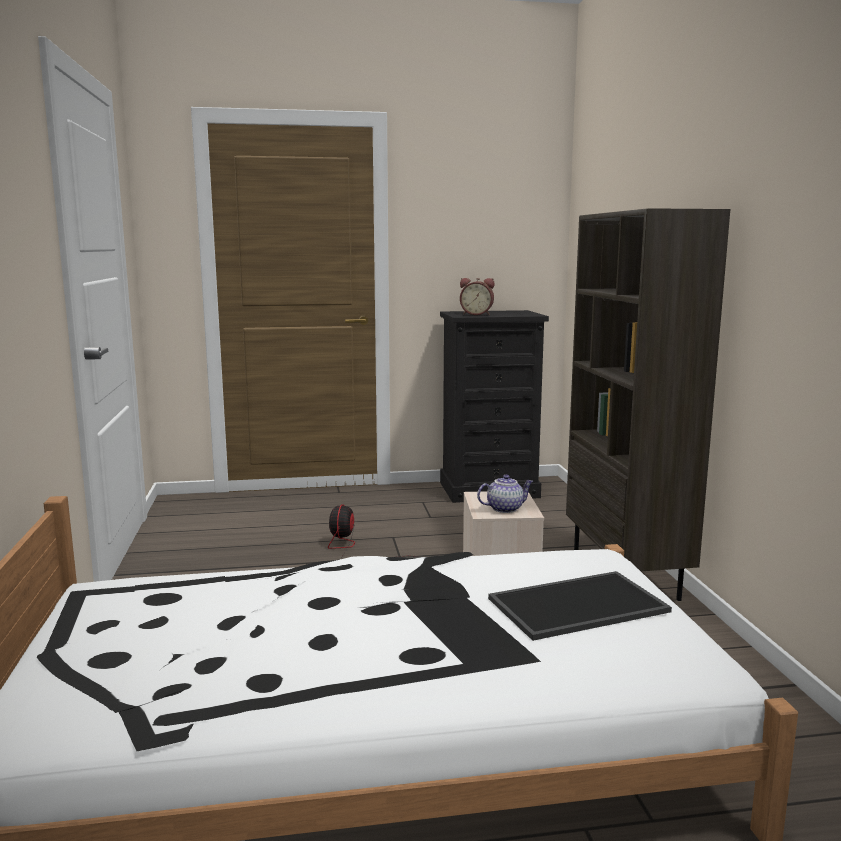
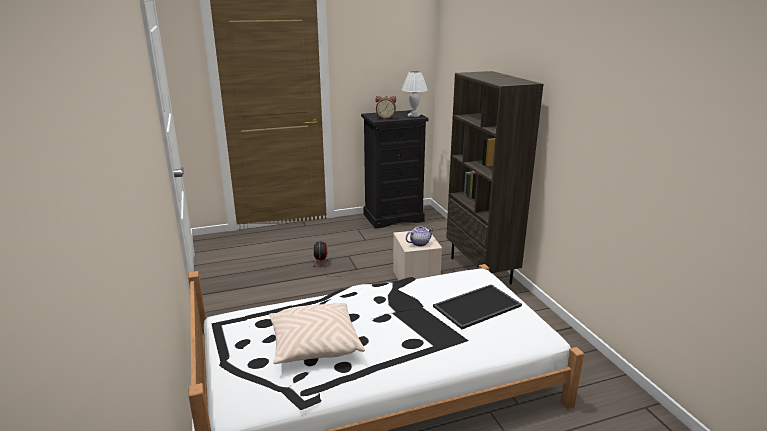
camera: 10 degrees left, 10 degrees up
none -> beige pillow [269,303,365,364]
none -> white table lamp [402,71,428,117]

